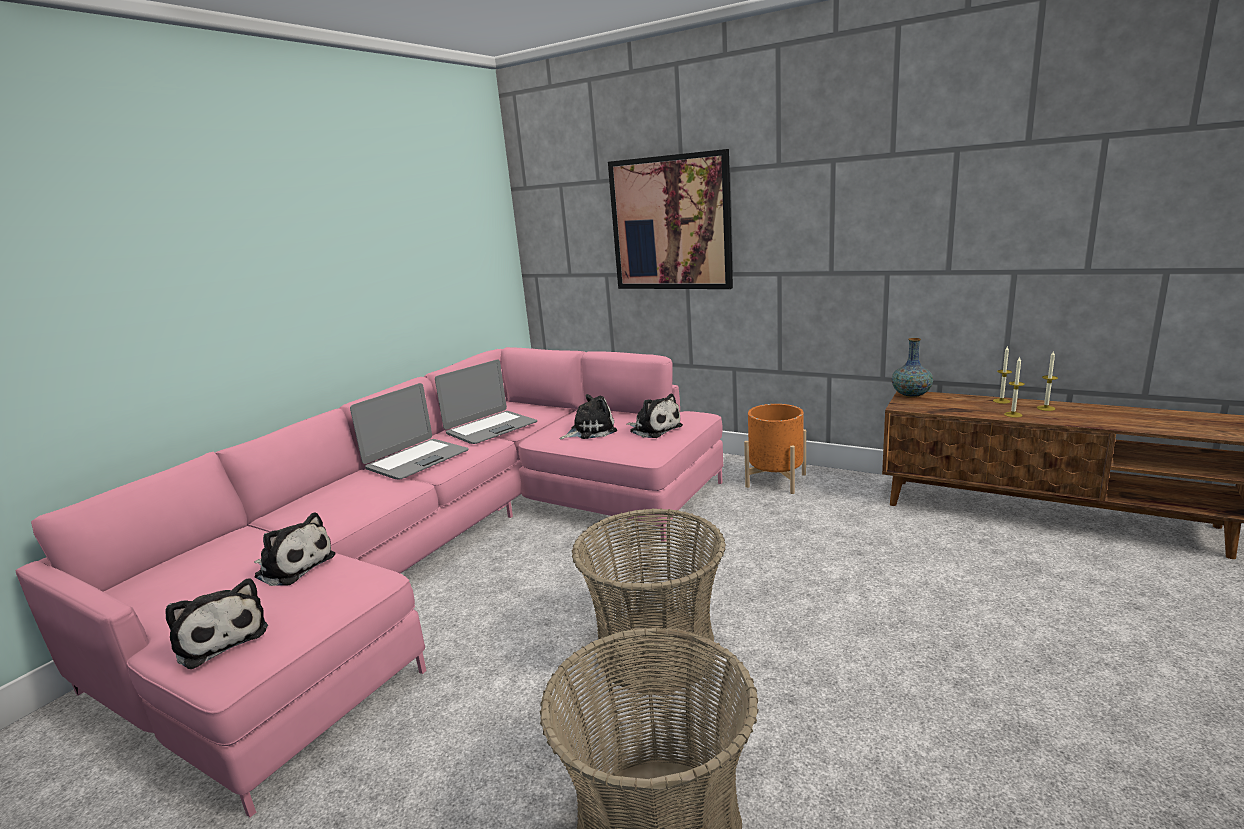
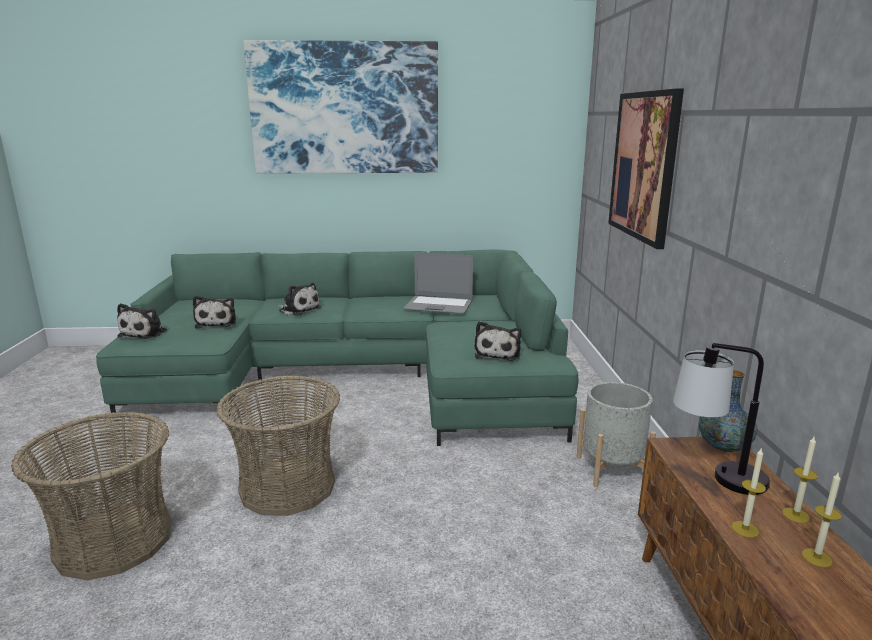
camera: 55 degrees right, 0 degrees up
pink sofa [16,347,723,817] -> green sofa [96,250,578,446]
laptop [350,383,469,480] -> none
plush toy [560,394,617,439] -> plush toy moved to [278,283,321,316]
orange planter [744,404,806,494] -> grey planter [577,382,656,487]
none -> picture [243,40,438,173]
none -> table lamp [673,343,770,495]

